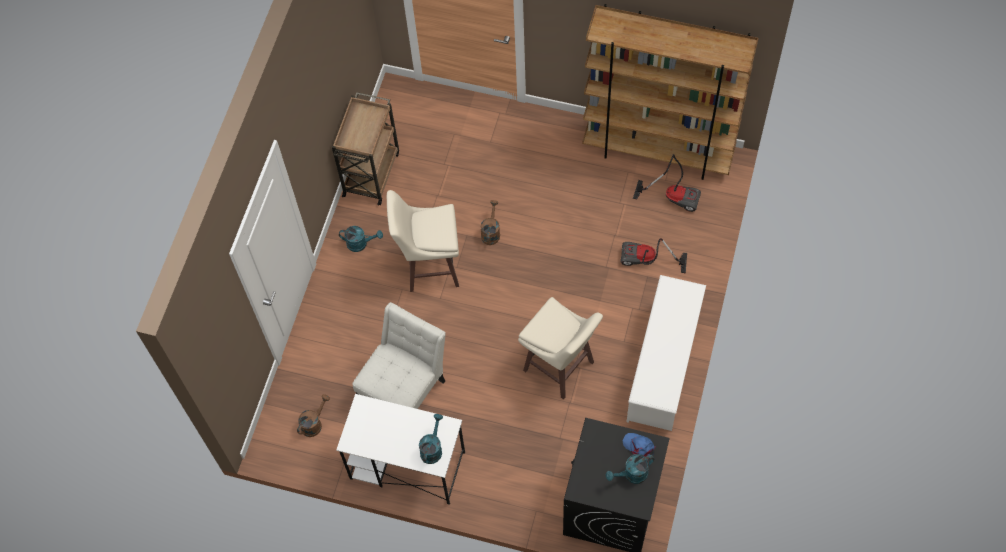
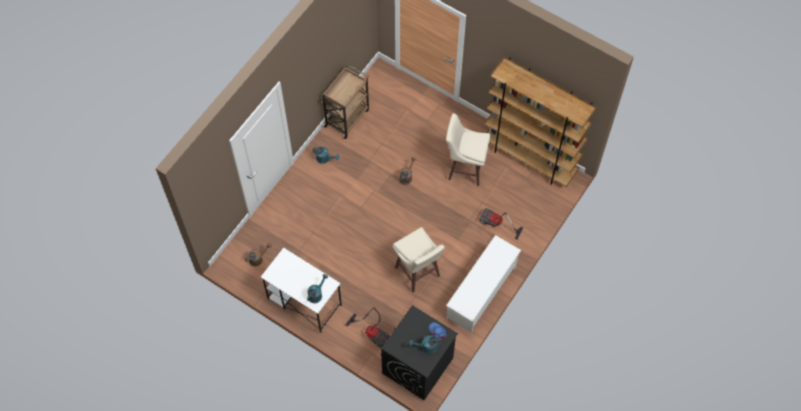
camera: 15 degrees right, 0 degrees up
white chair [352,302,446,409] -> none
beige stool [387,190,459,292] -> beige stool moved to [446,113,490,186]
vacuum cleaner [633,154,701,212] -> vacuum cleaner moved to [345,307,390,348]

